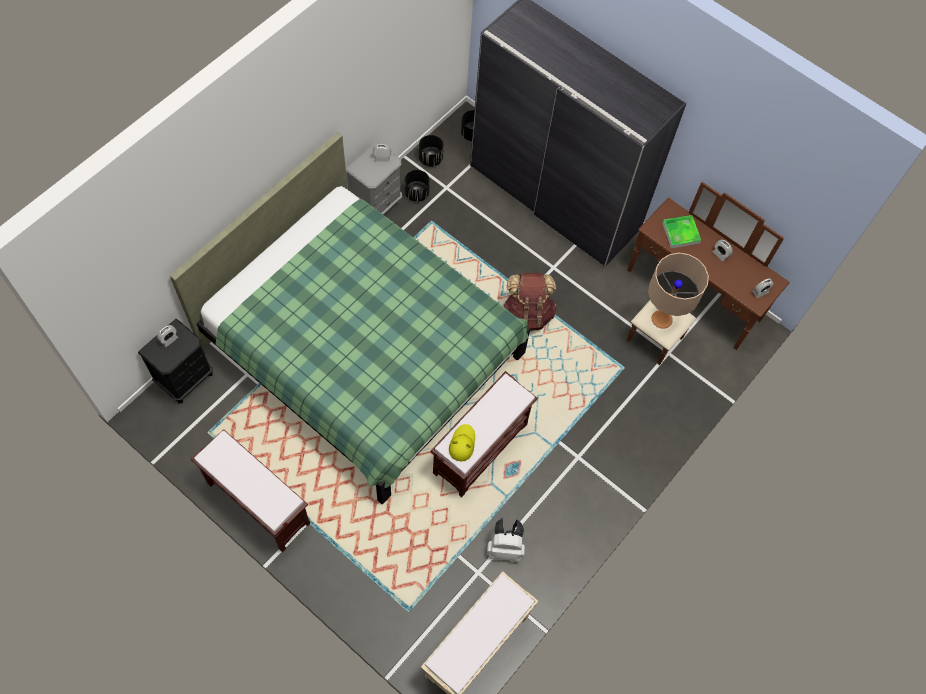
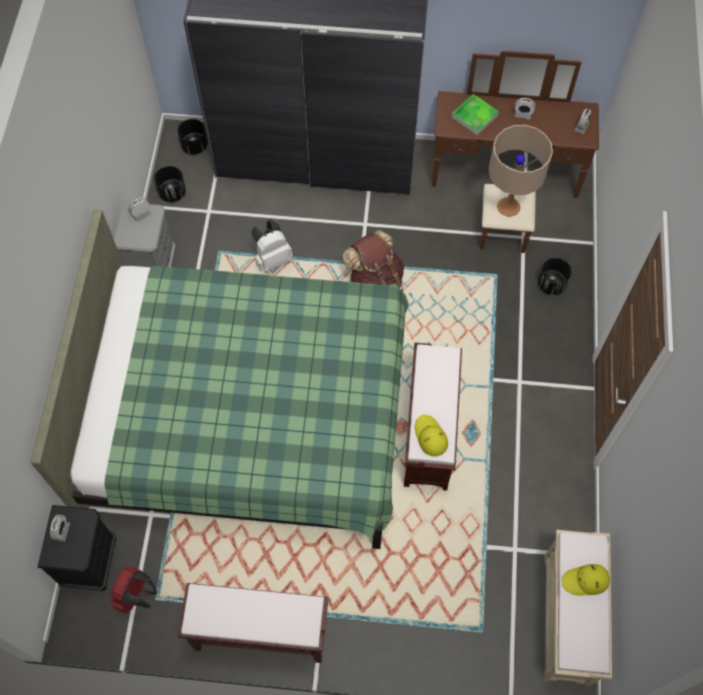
camera: 30 degrees left, 0 degrees up
black planter [405,170,430,202] -> black planter moved to [538,258,571,295]
white backpack [487,518,525,562] -> white backpack moved to [252,220,293,272]
none -> red backpack [109,567,157,613]
none -> yellow hat [562,564,610,596]

